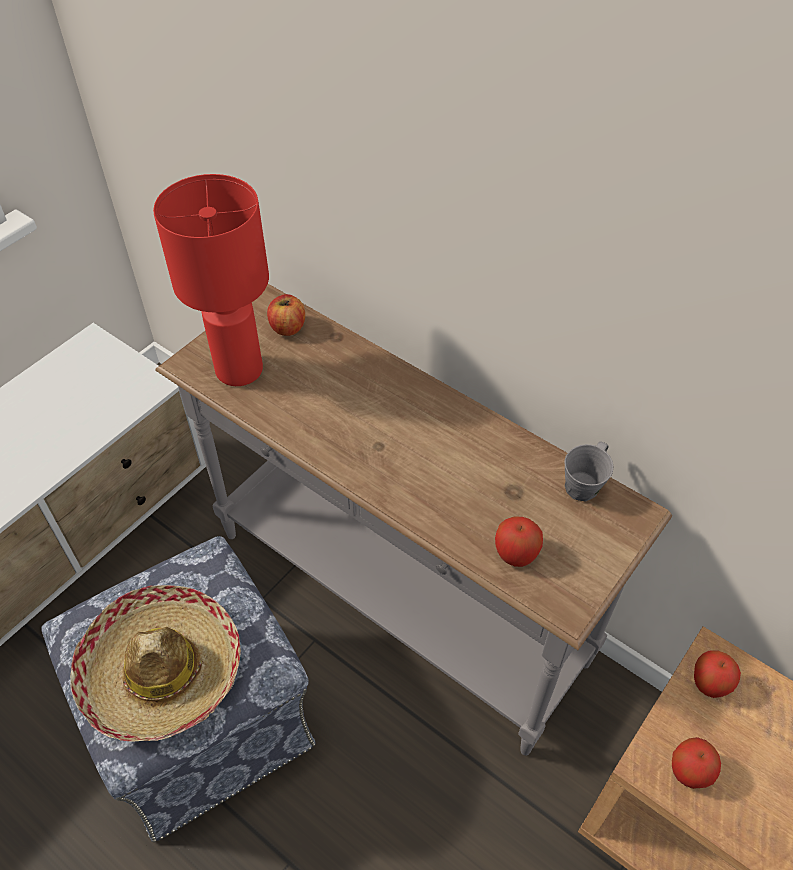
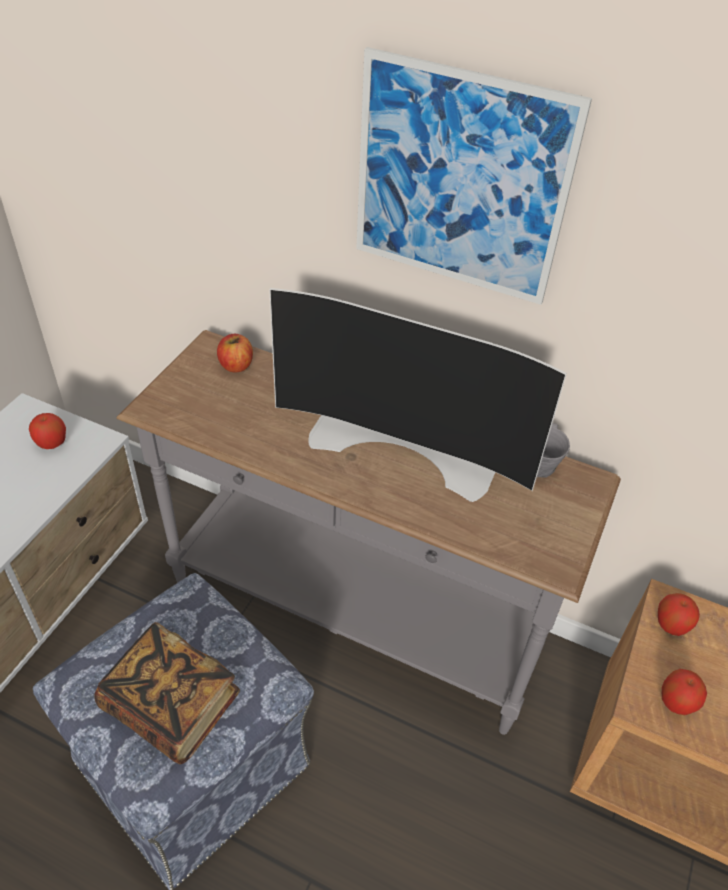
camera: 15 degrees left, 5 degrees down
hat [70,585,241,742] -> book [95,622,240,764]
red table lamp [153,174,269,386] -> none
apple [495,517,543,567] -> apple moved to [29,413,66,449]
none -> television [269,288,567,502]
none -> picture [356,47,592,305]

